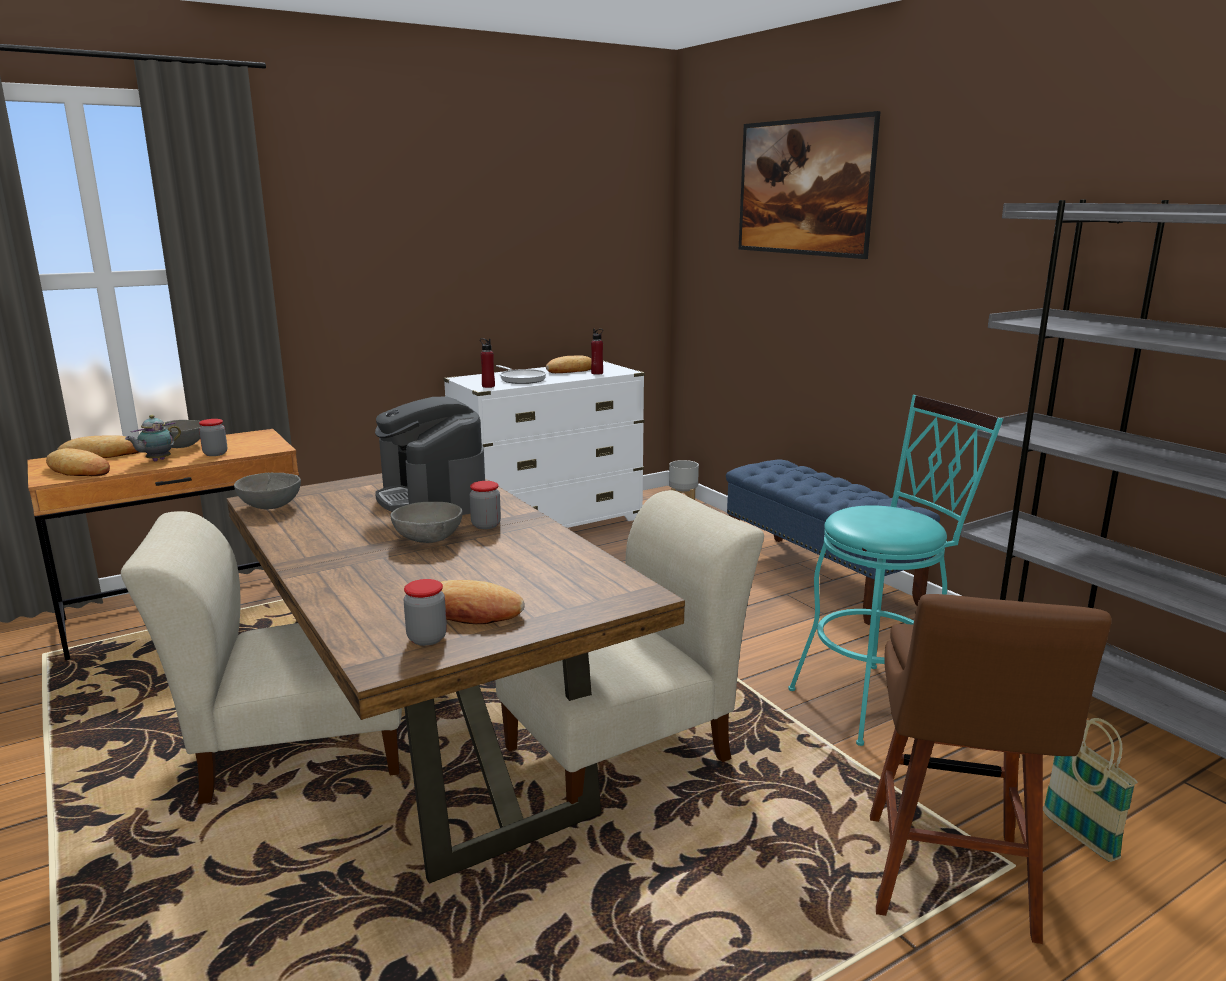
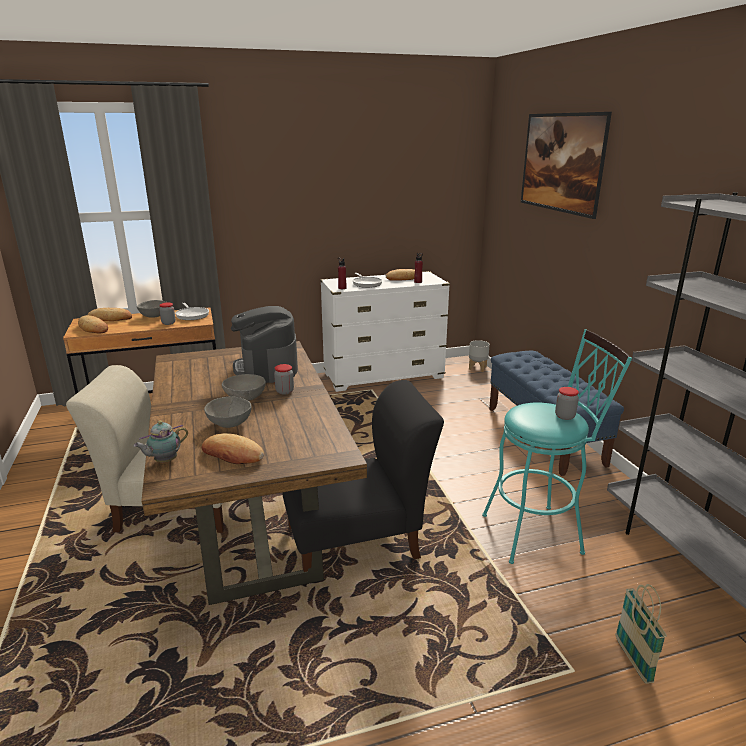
camera: 15 degrees right, 5 degrees up
teapot [125,415,181,461] -> teapot moved to [134,420,188,462]
grey bowl [234,473,301,509] -> grey bowl moved to [204,396,252,428]
jar [404,579,447,646] -> jar moved to [555,387,579,420]
beige chair [495,490,764,804] -> black chair [282,380,444,572]
brown stool [870,594,1112,944] -> none
none -> frying pan [175,303,209,320]

